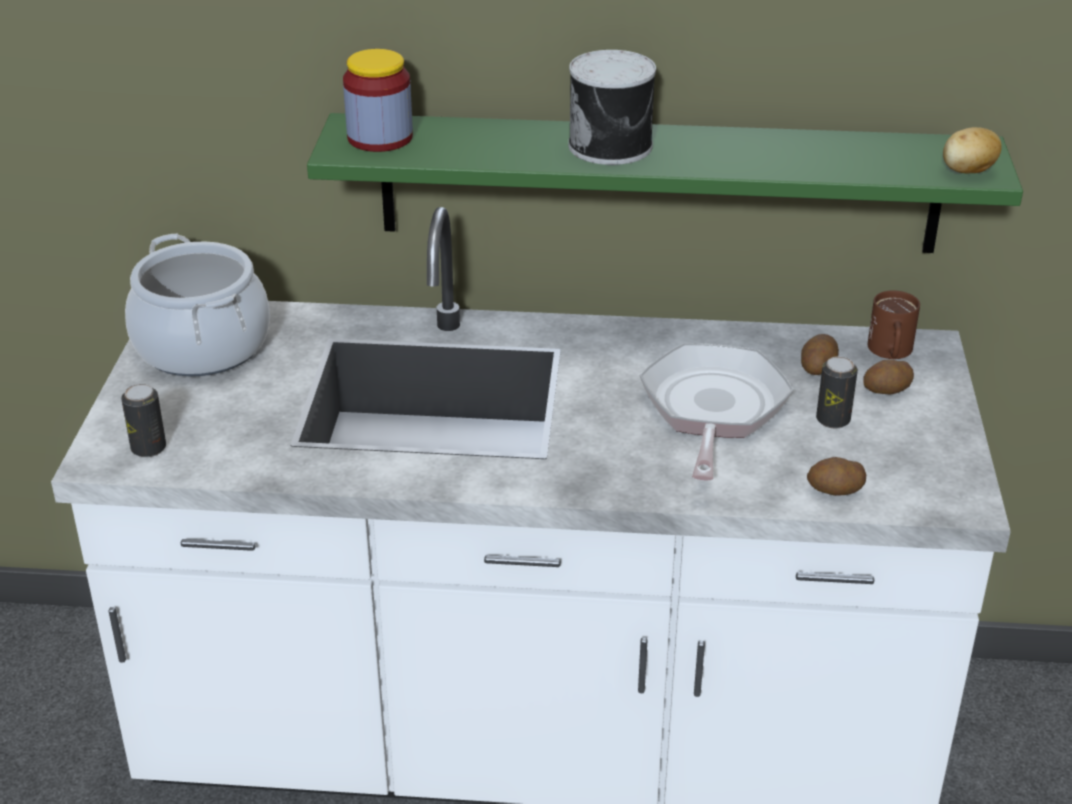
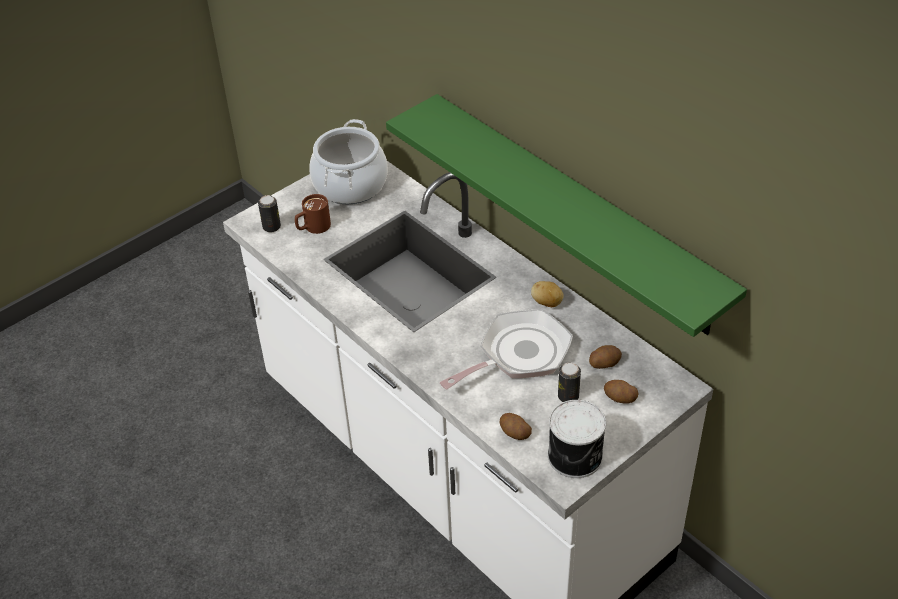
camera: 45 degrees right, 10 degrees up
jar [343,49,413,152] -> none
can [568,50,656,165] -> can moved to [548,400,606,478]
brown mug [868,290,920,359] -> brown mug moved to [295,194,331,234]
potato [943,127,1002,173] -> potato moved to [531,281,564,307]

